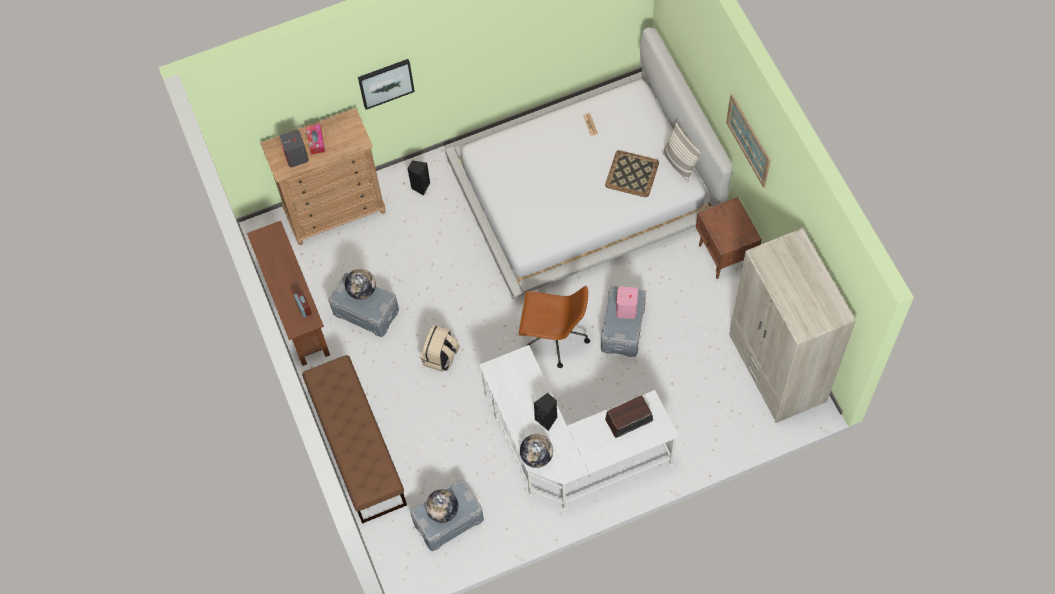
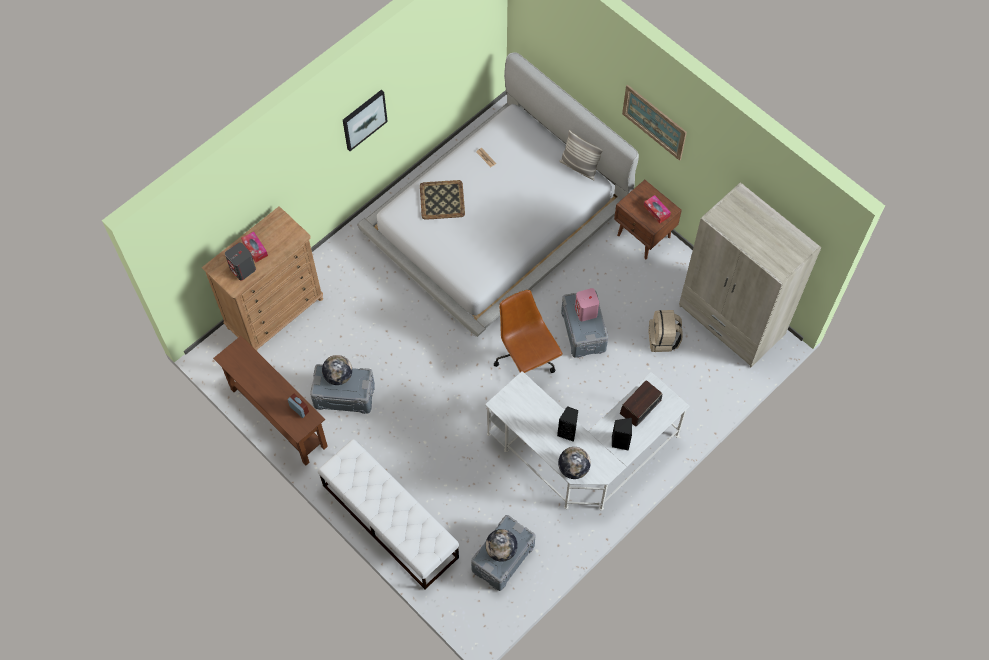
camera: 25 degrees left, 0 degrees up
brown bench [302,355,407,524] -> white bench [318,439,459,590]
picture [358,59,415,110] -> picture moved to [343,90,388,151]
black speaker [408,160,430,196] -> black speaker moved to [612,418,632,450]
beige backpack [420,325,460,372] -> beige backpack moved to [648,310,683,352]
brown office chair [518,285,590,368] -> brown office chair turned 105 degrees counterclockwise [494,290,563,373]
tray [605,150,659,197] -> tray moved to [420,180,465,220]
none -> tissue box [644,195,671,224]

